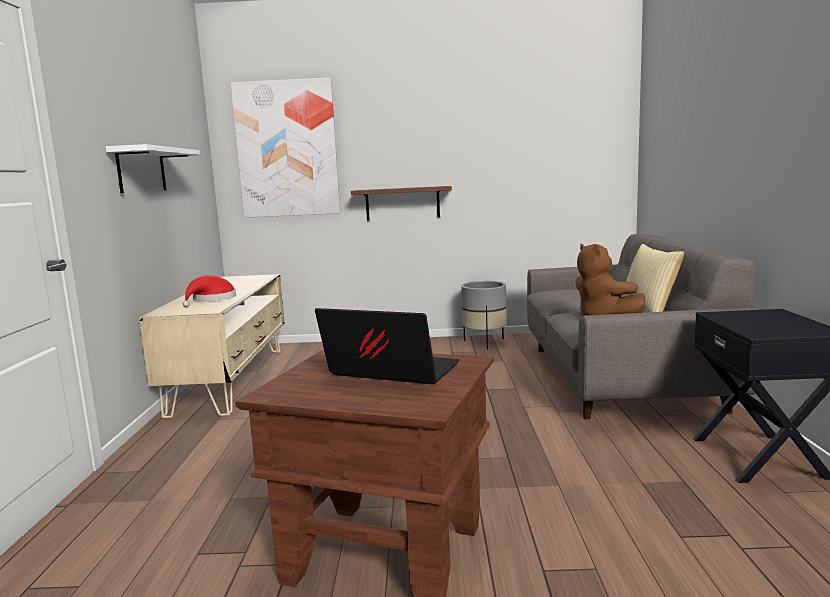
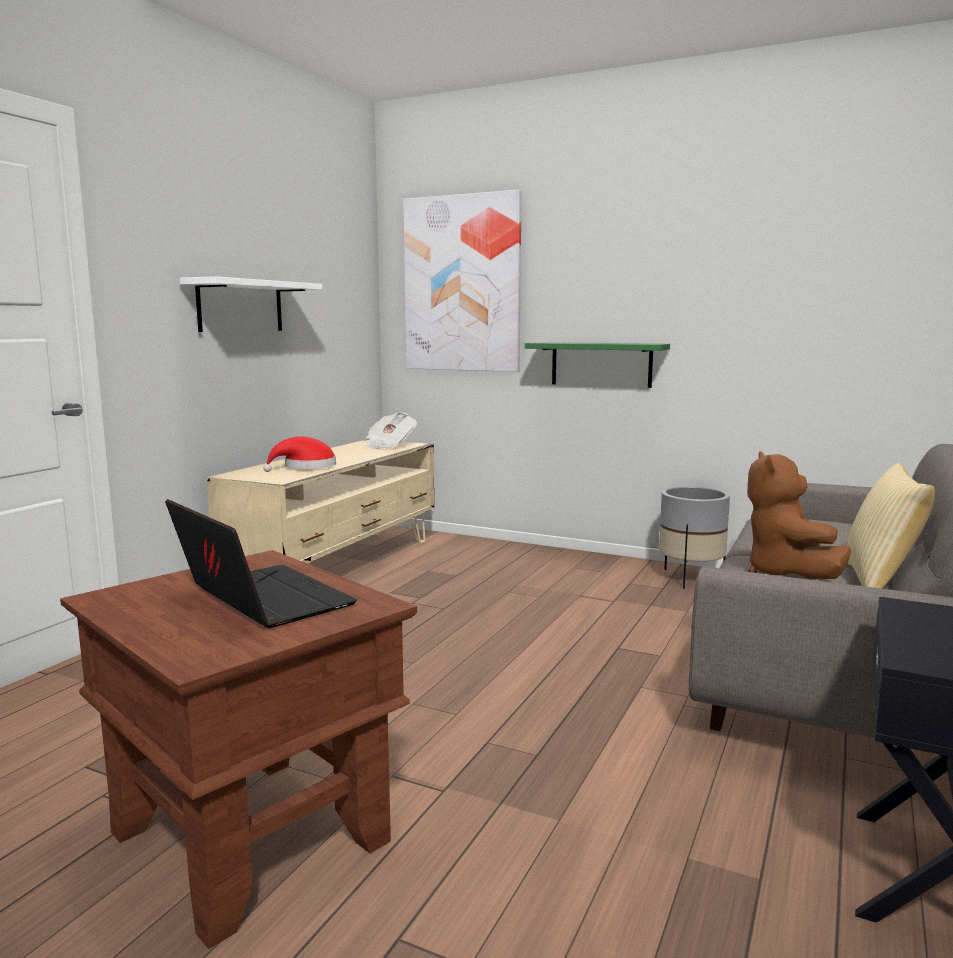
camera: 25 degrees right, 0 degrees up
brown shelf [351,186,452,221] -> green shelf [525,342,670,388]
none -> newspaper [365,412,417,449]

